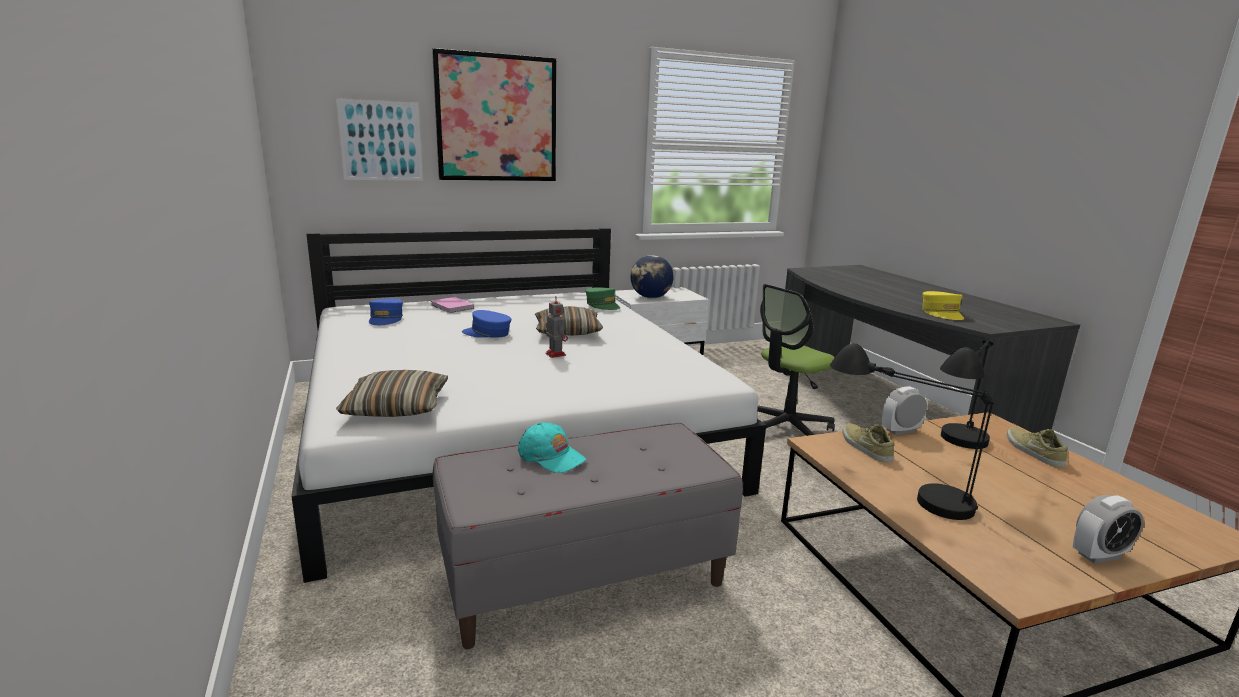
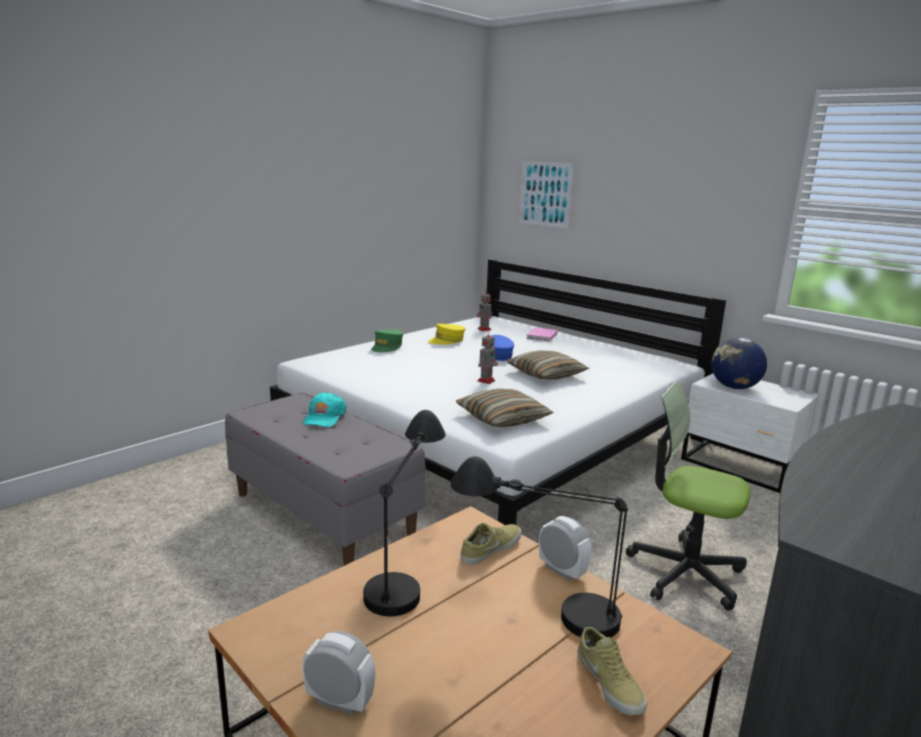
camera: 65 degrees right, 0 degrees up
pillow [336,370,448,417] -> pillow moved to [456,389,554,427]
blue cap [369,299,403,325] -> toy robot [477,290,492,331]
picture [432,48,556,181] -> none
green cap [585,287,620,310] -> green cap moved to [371,329,403,352]
yellow cap [922,291,964,320] -> yellow cap moved to [428,324,465,345]
beige shoe [1007,427,1068,467] -> beige shoe turned 105 degrees clockwise [578,627,647,715]
alarm clock [1073,495,1143,564] -> alarm clock turned 150 degrees clockwise [302,631,375,715]

